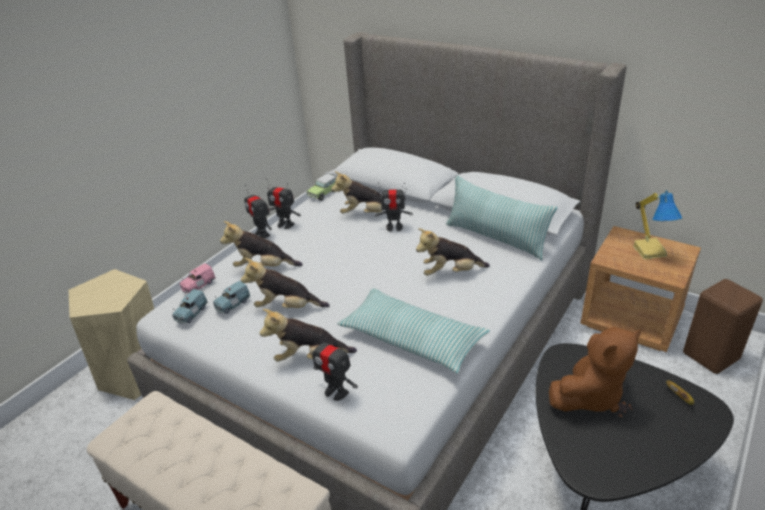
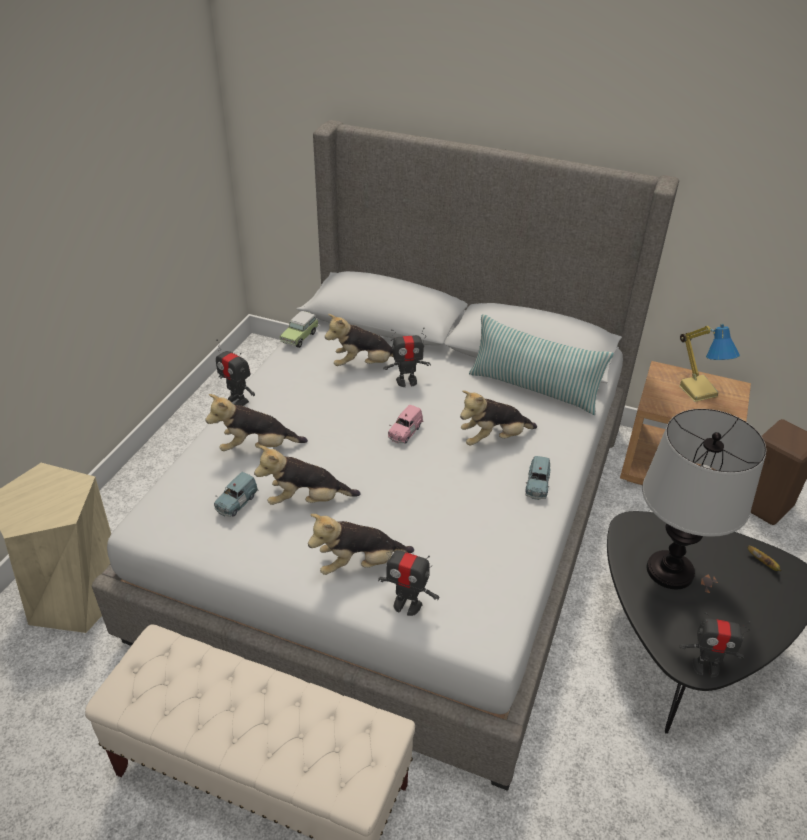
camera: 15 degrees left, 5 degrees up
blue toy car [172,289,208,324] -> blue toy car moved to [525,456,551,500]
pink toy car [179,263,216,293] -> pink toy car moved to [388,405,423,444]
toy robot [266,179,301,229] -> toy robot moved to [680,612,750,677]
pillow [338,288,490,373] -> none
brown plush toy [549,327,641,412] -> table lamp [642,409,766,589]

